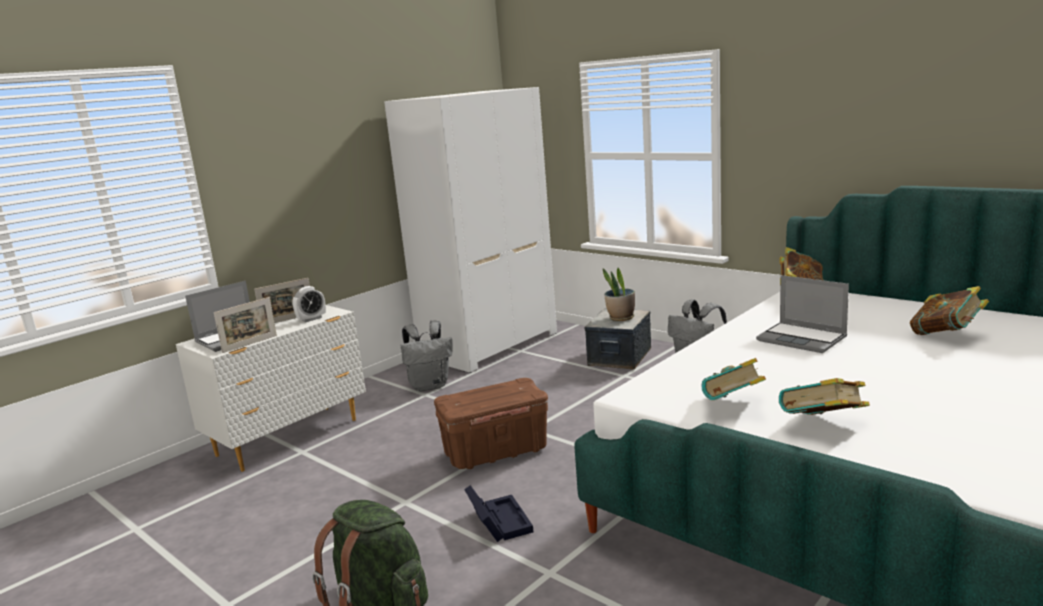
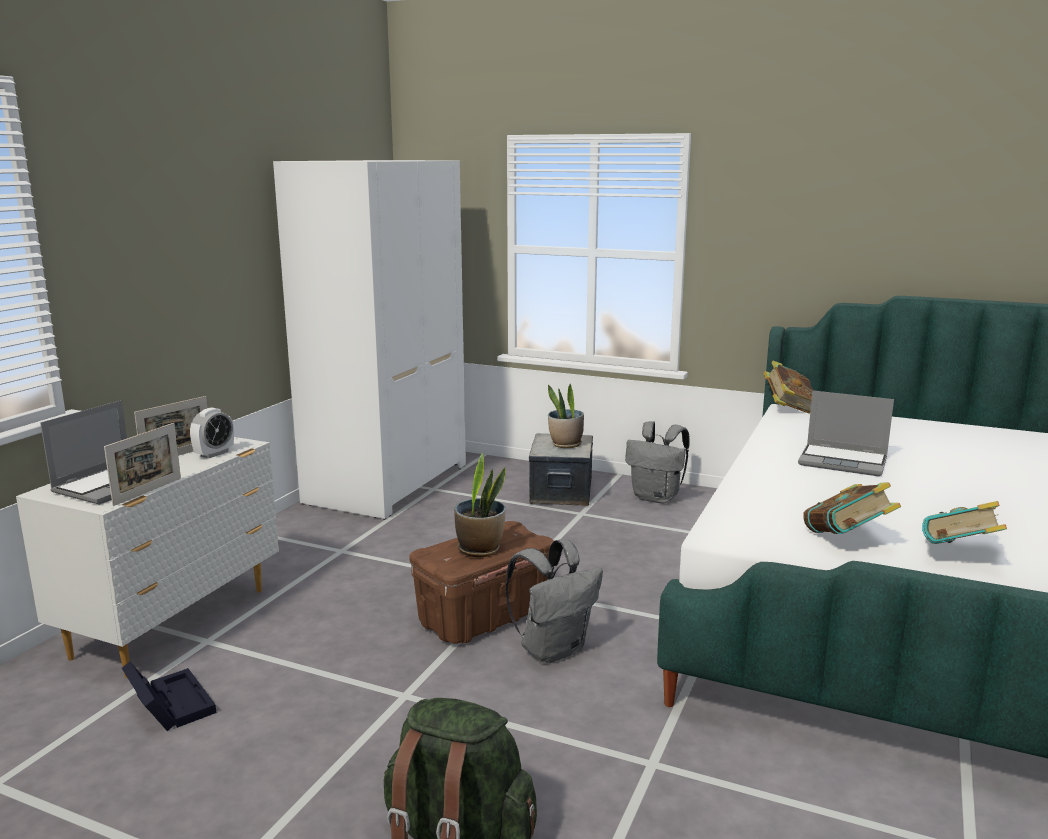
camera: 20 degrees left, 0 degrees up
grey backpack [401,320,453,392] -> grey backpack moved to [506,539,603,663]
black storage box [464,485,533,542] -> black storage box moved to [122,662,216,731]
book [910,286,989,335] -> none
none -> potted plant [455,453,506,557]

